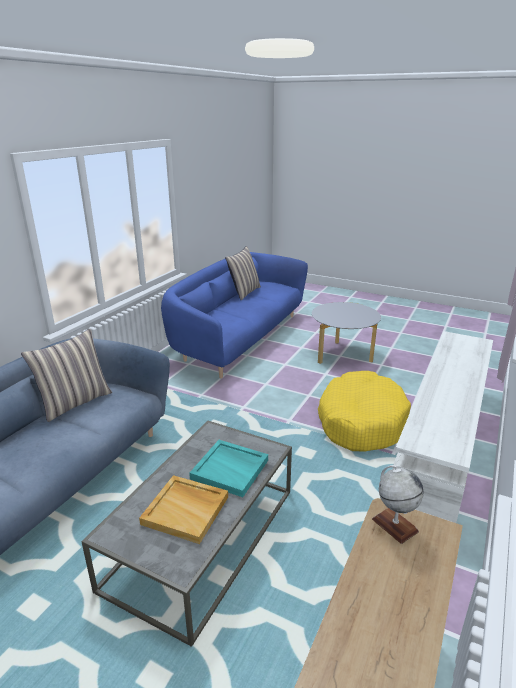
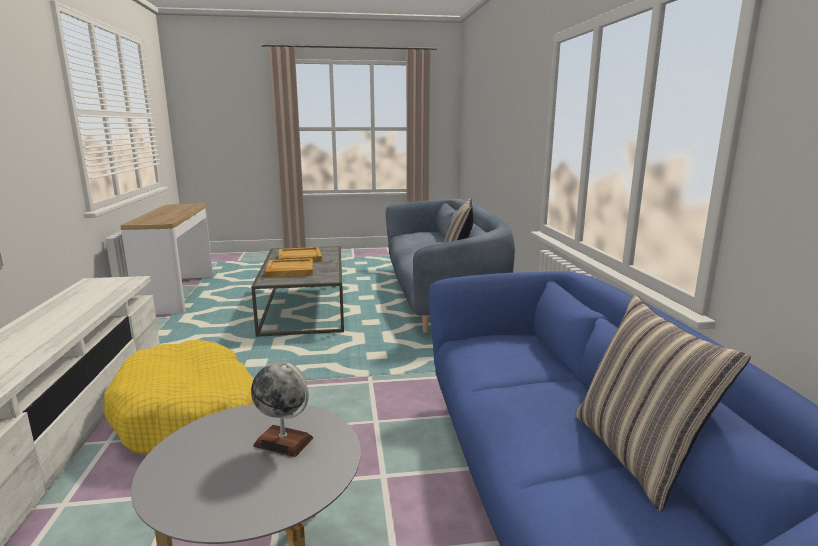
camera: 145 degrees right, 10 degrees down
turquoise tray [189,440,268,497] -> beige tray [265,258,313,278]
globe [372,465,424,544] -> globe moved to [251,362,313,457]

